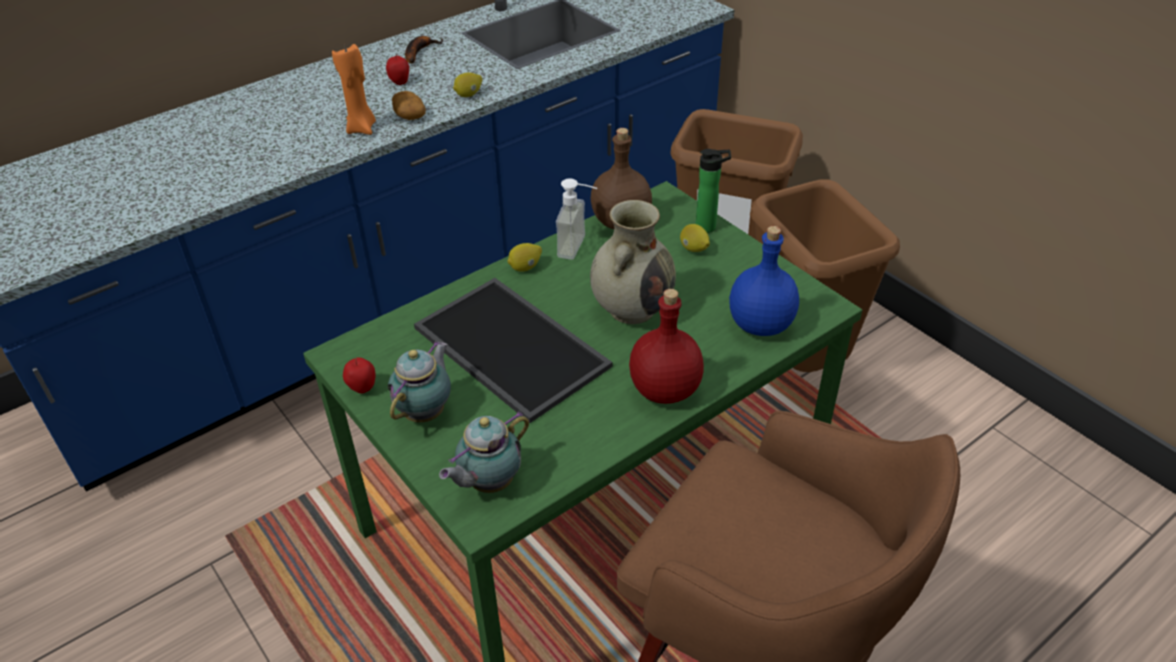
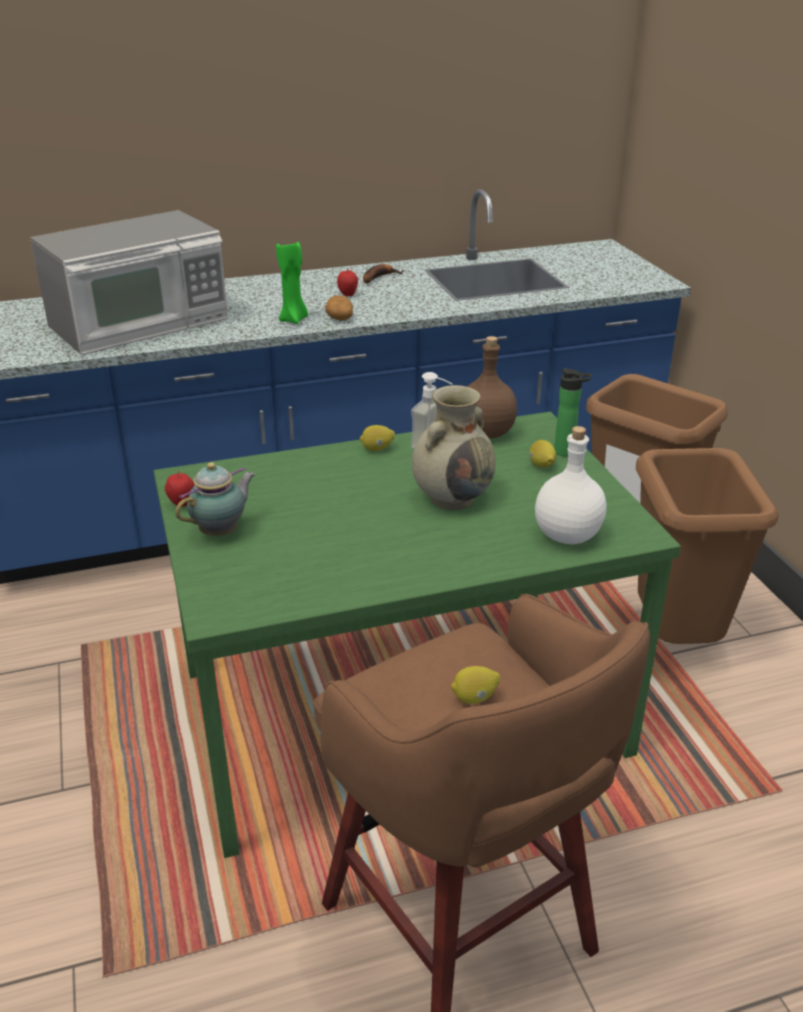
camera: 20 degrees right, 10 degrees down
orange candle [332,43,376,135] -> green candle [276,241,308,324]
tray [414,278,612,423] -> none
teapot [439,412,529,493] -> none
lemon [453,73,482,97] -> lemon moved to [451,666,500,704]
red bottle [629,289,704,404] -> none
blue bottle [729,226,799,336] -> white bottle [535,426,607,544]
none -> microwave [30,210,228,355]

